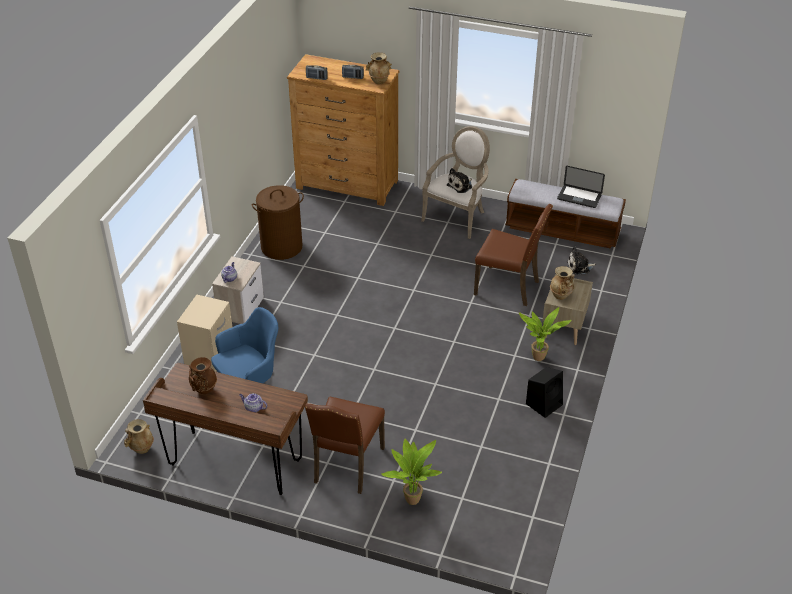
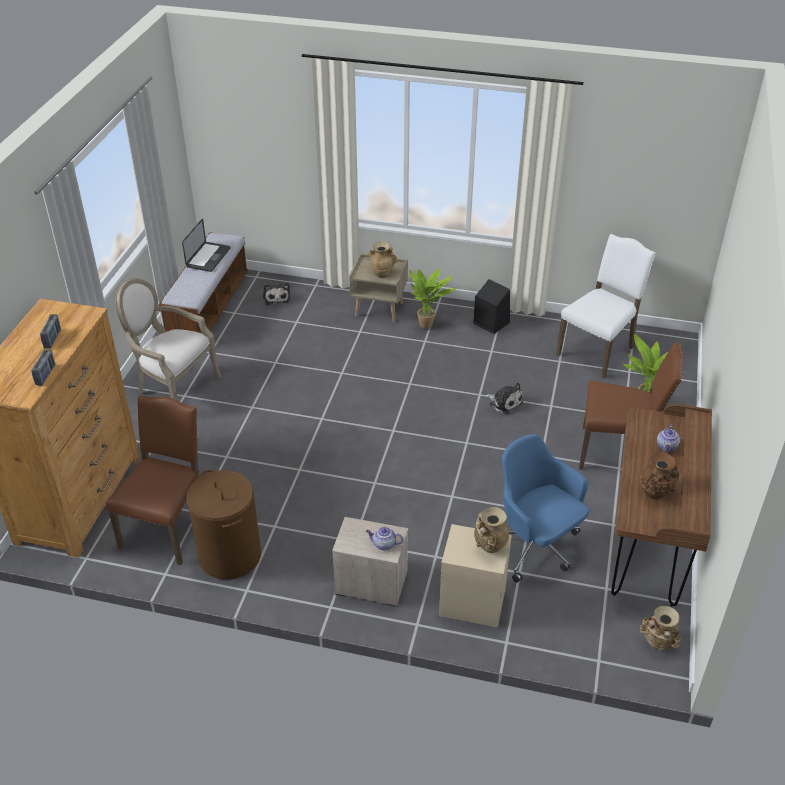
camera: 95 degrees left, 0 degrees up
beige vase [366,52,392,85] -> beige vase moved to [474,507,509,553]
plush toy [447,168,472,193] -> plush toy moved to [486,383,523,415]
brown chair [474,204,553,306] -> brown chair moved to [106,395,200,565]
none -> white chair [556,234,656,379]

